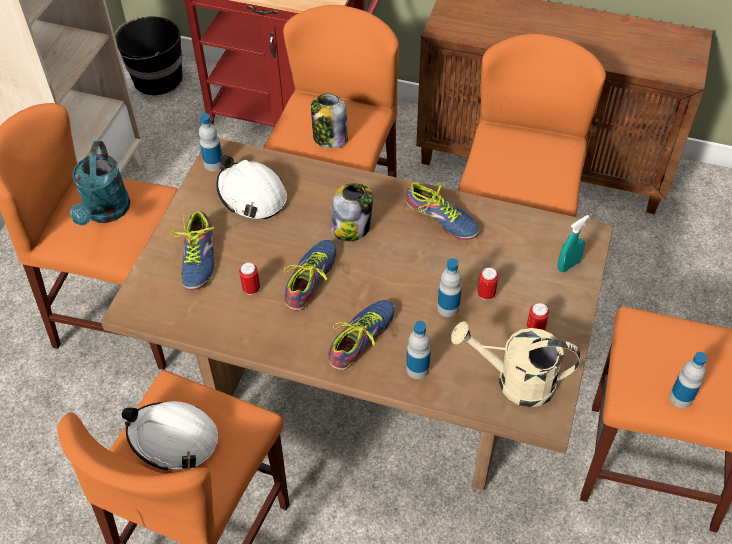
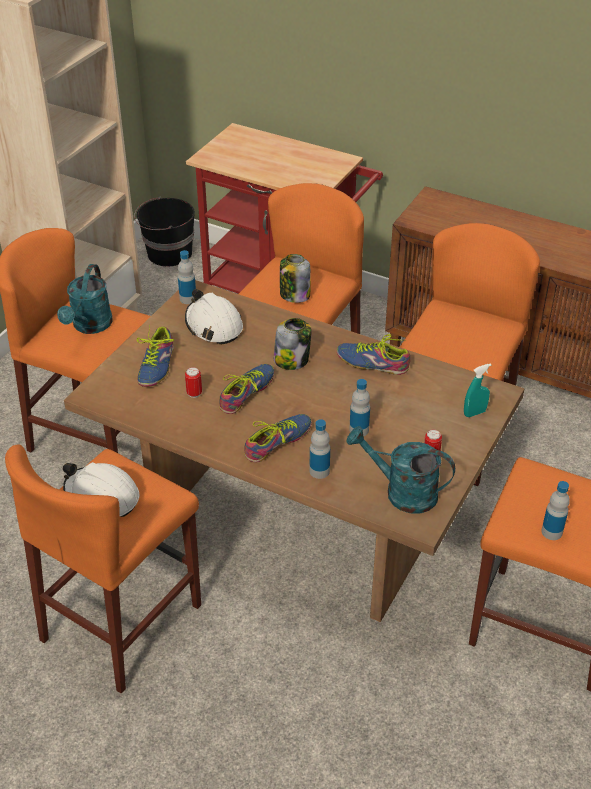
camera: 10 degrees right, 10 degrees down
shoe [407,182,479,240] -> shoe turned 150 degrees clockwise [336,334,410,375]
beige watering can [451,321,580,407] -> turquoise watering can [347,426,455,514]
can [477,267,498,300] -> none

